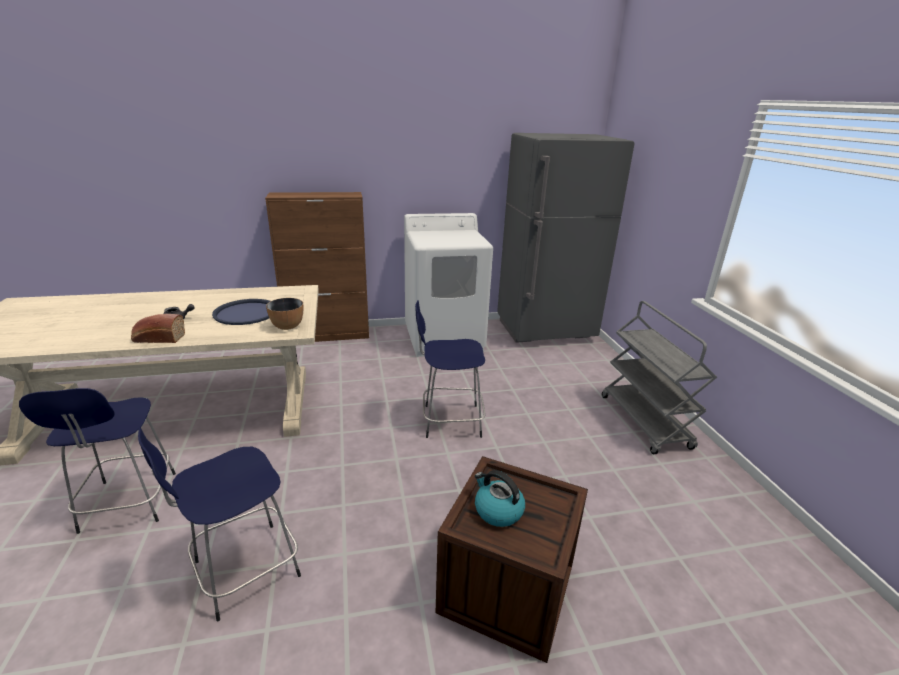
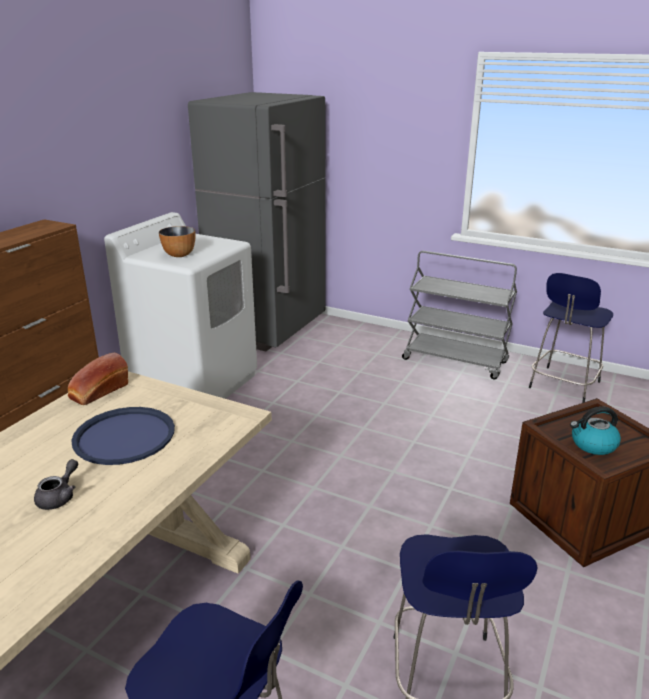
camera: 50 degrees left, 0 degrees up
bread [131,314,185,343] -> bread moved to [68,353,128,405]
bowl [266,298,303,330] -> bowl moved to [159,226,196,257]
blue stool [415,300,486,438] -> blue stool moved to [529,273,613,403]

